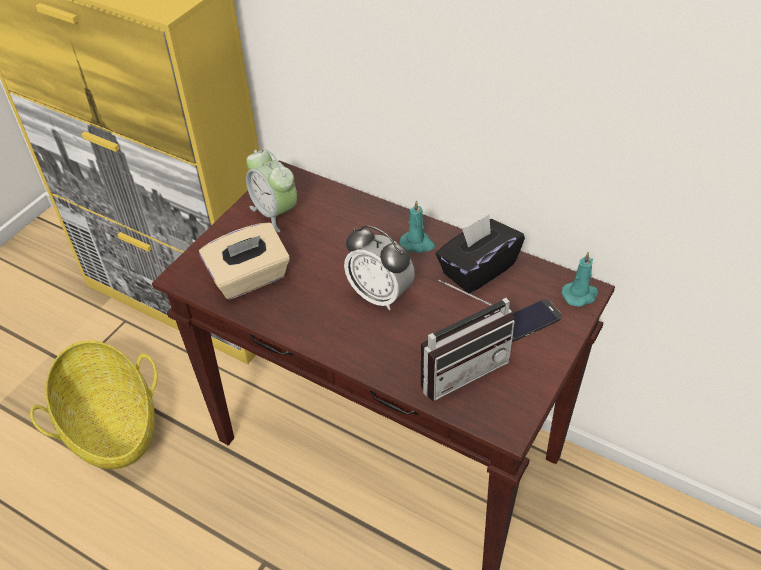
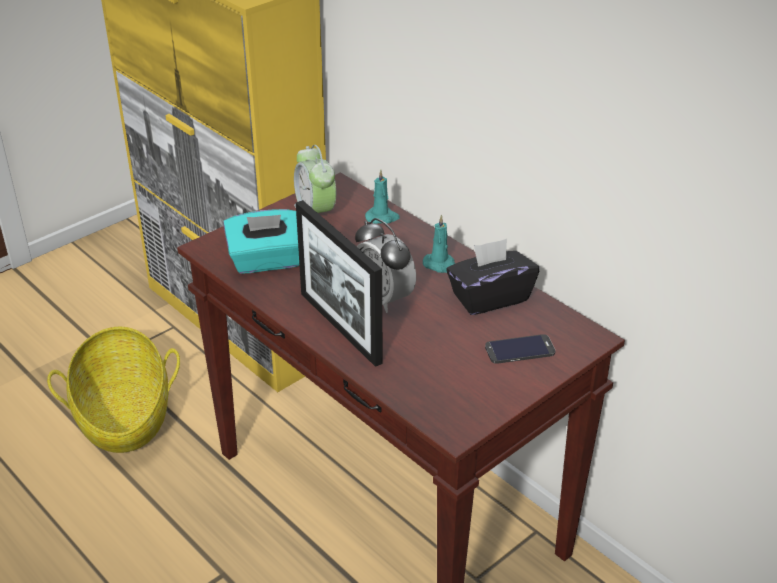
camera: 15 degrees right, 10 degrees down
beige tissue box [199,223,290,300] -> turquoise tissue box [223,209,299,274]
radio [421,280,515,401] -> none
turquoise candle [561,252,599,307] -> turquoise candle moved to [365,169,400,224]
none -> picture frame [296,200,383,367]

